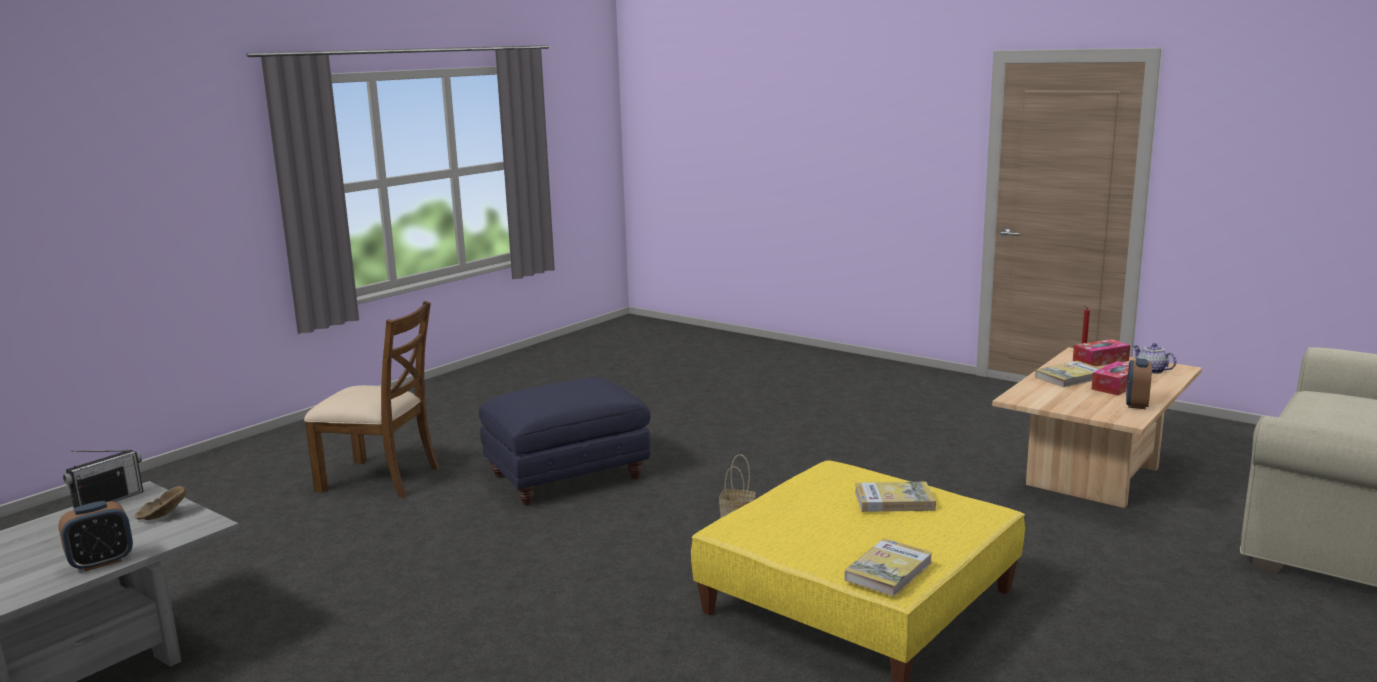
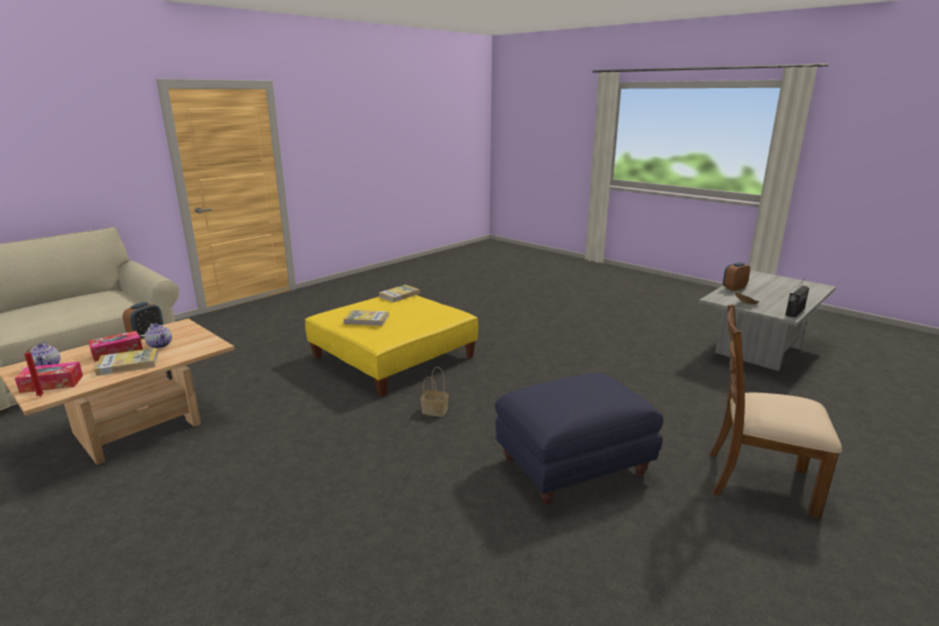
camera: 175 degrees left, 5 degrees up
none -> teapot [145,323,172,348]

